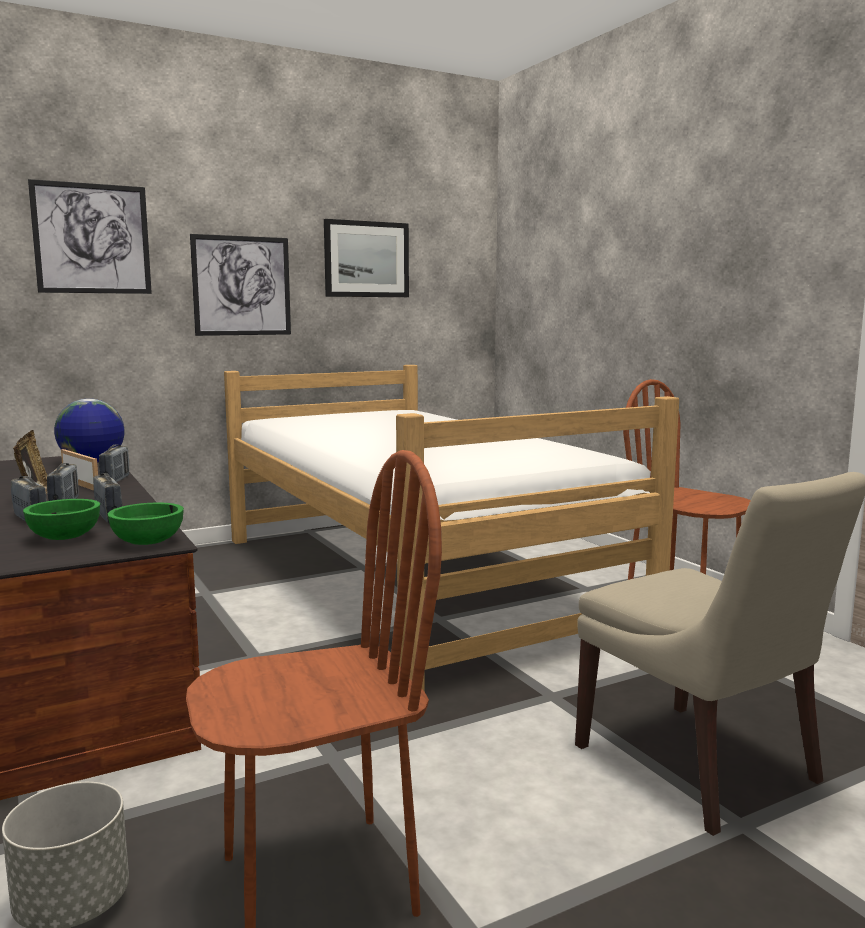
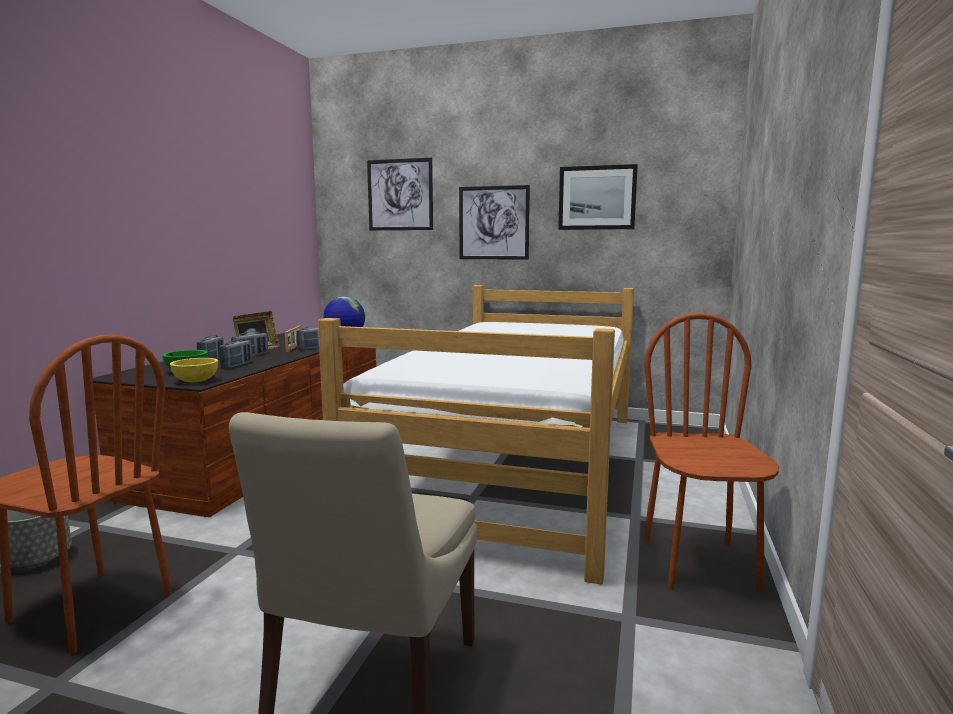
camera: 45 degrees right, 0 degrees up
green bowl [108,503,184,545] -> yellow bowl [170,358,218,382]

